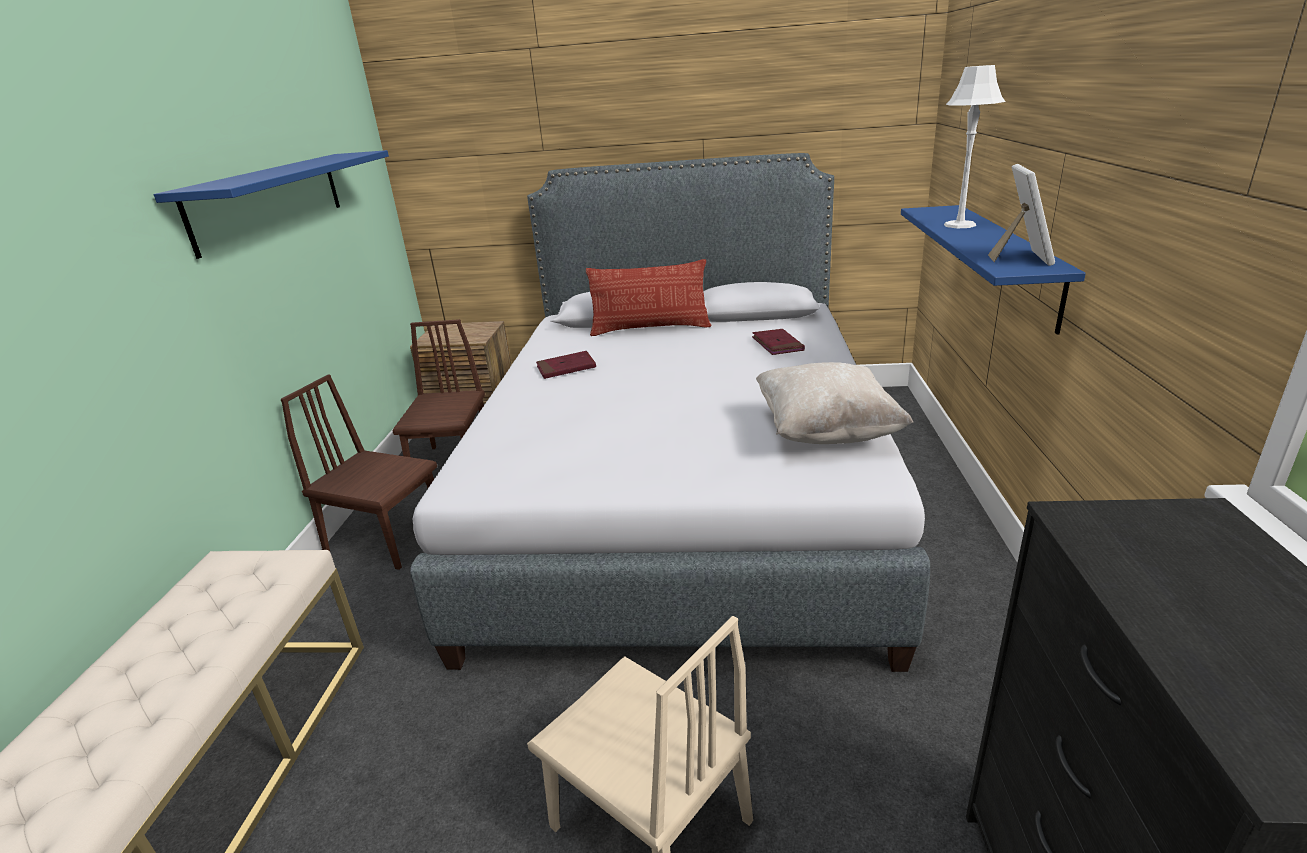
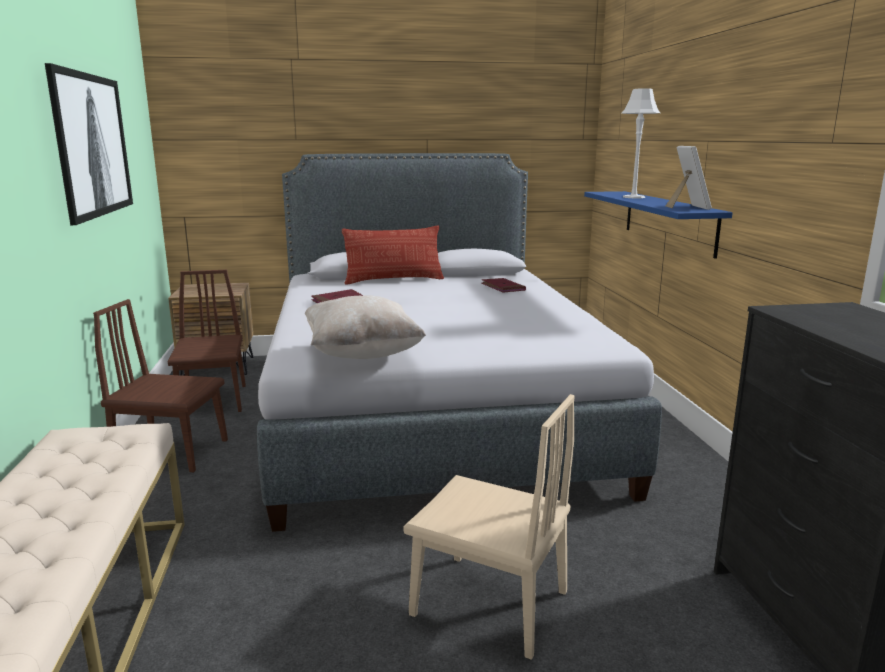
camera: 15 degrees left, 10 degrees down
blue shelf [154,150,389,259] -> picture [45,63,133,225]
beige pillow [756,362,913,444] -> beige pillow moved to [305,295,426,359]

